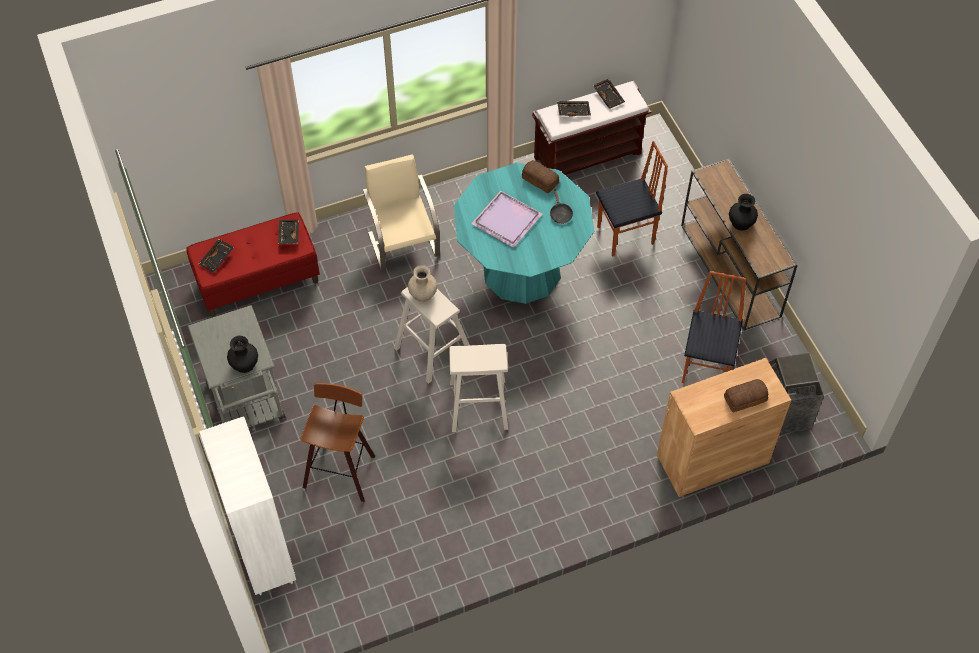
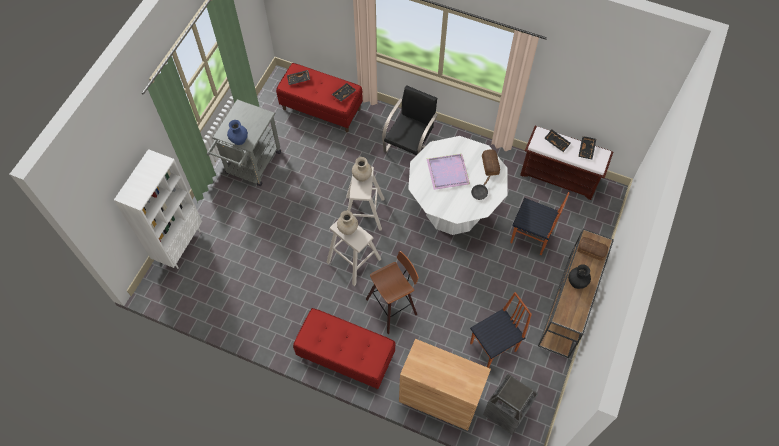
camera: 45 degrees right, 5 degrees up
black vase [227,336,258,373] -> blue vase [227,120,248,145]
stool [301,383,375,502] -> stool moved to [366,251,419,334]
beige chair [363,154,440,271] -> black chair [382,85,438,155]
turquoise dining table [454,163,594,304] -> white dining table [408,136,507,235]
bread [724,379,768,413] -> bread moved to [577,237,608,261]
none -> red bench [293,308,396,389]
none -> beige vase [337,210,358,235]

